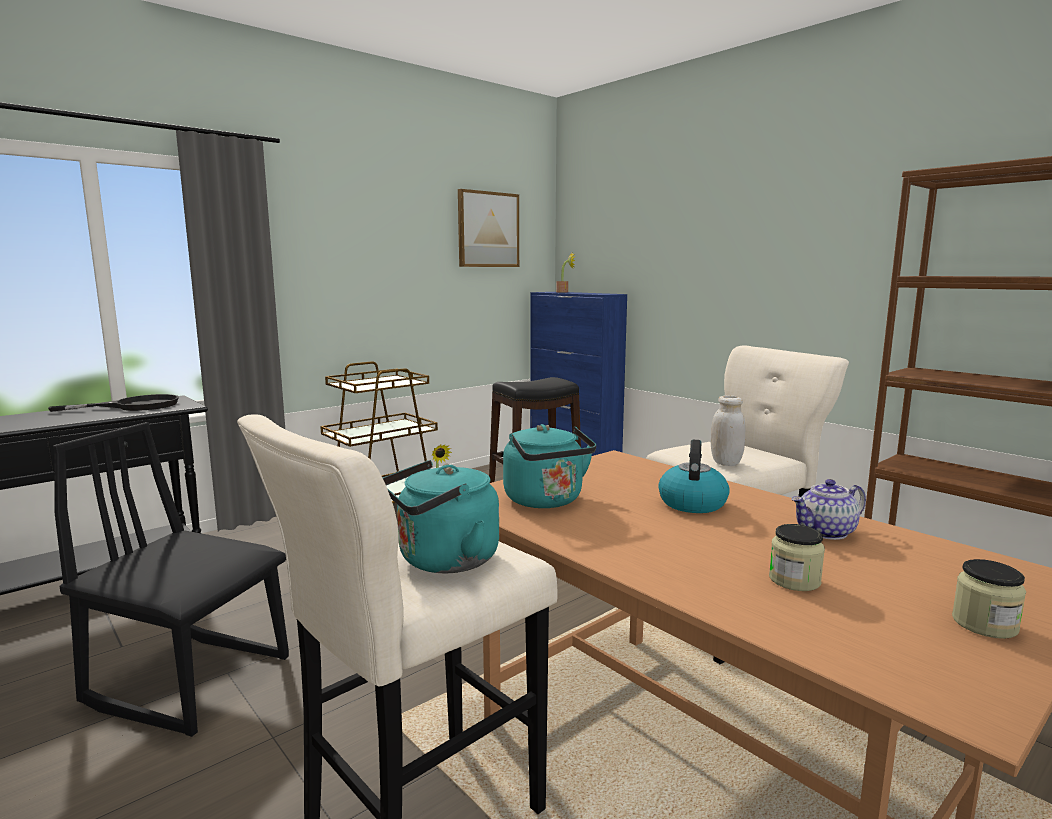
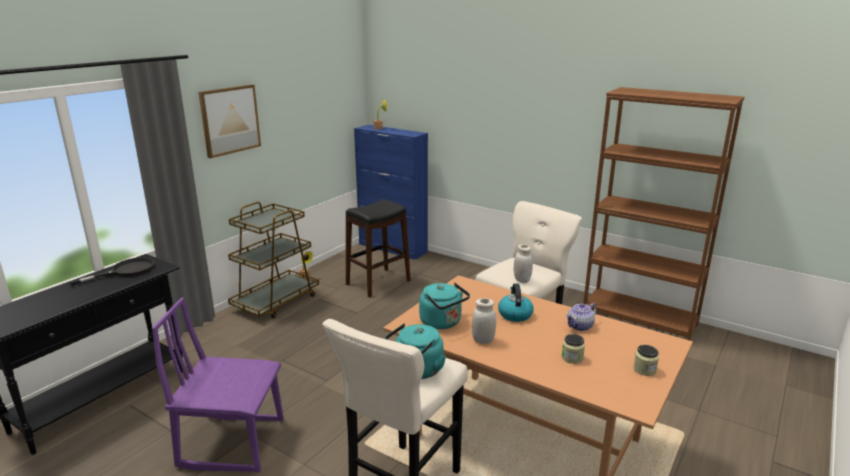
camera: 15 degrees left, 10 degrees up
black chair [53,422,289,737] -> purple chair [152,298,283,473]
picture [458,189,519,267] -> picture moved to [198,84,261,158]
none -> white jar [472,298,496,344]

